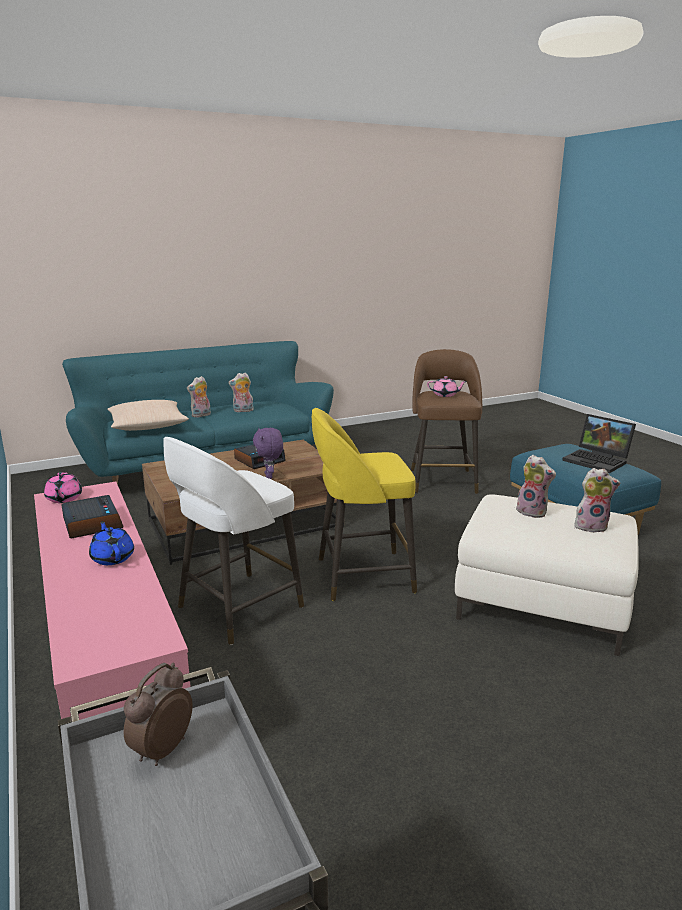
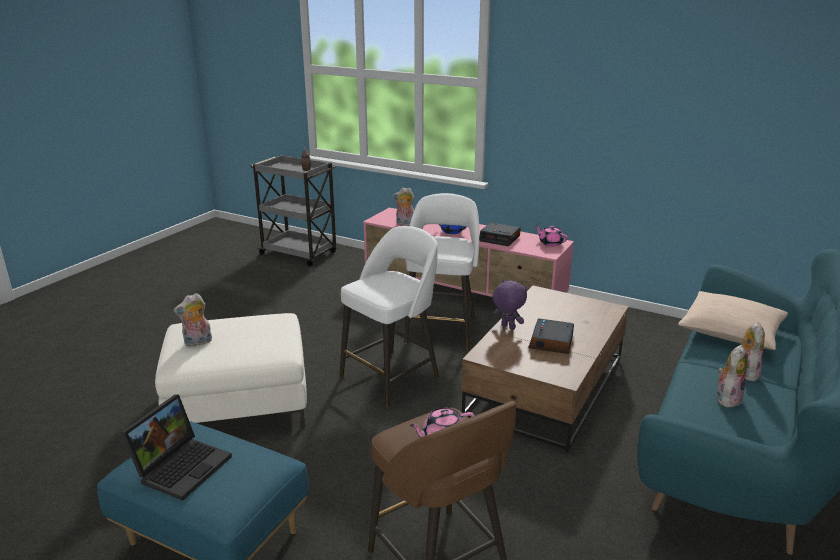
camera: 145 degrees right, 5 degrees up
yellow stool [312,408,417,601] -> white stool [339,226,439,407]
plush toy [516,455,556,518] -> plush toy moved to [393,188,414,226]
laptop [562,414,636,473] -> laptop turned 105 degrees clockwise [121,394,232,501]

